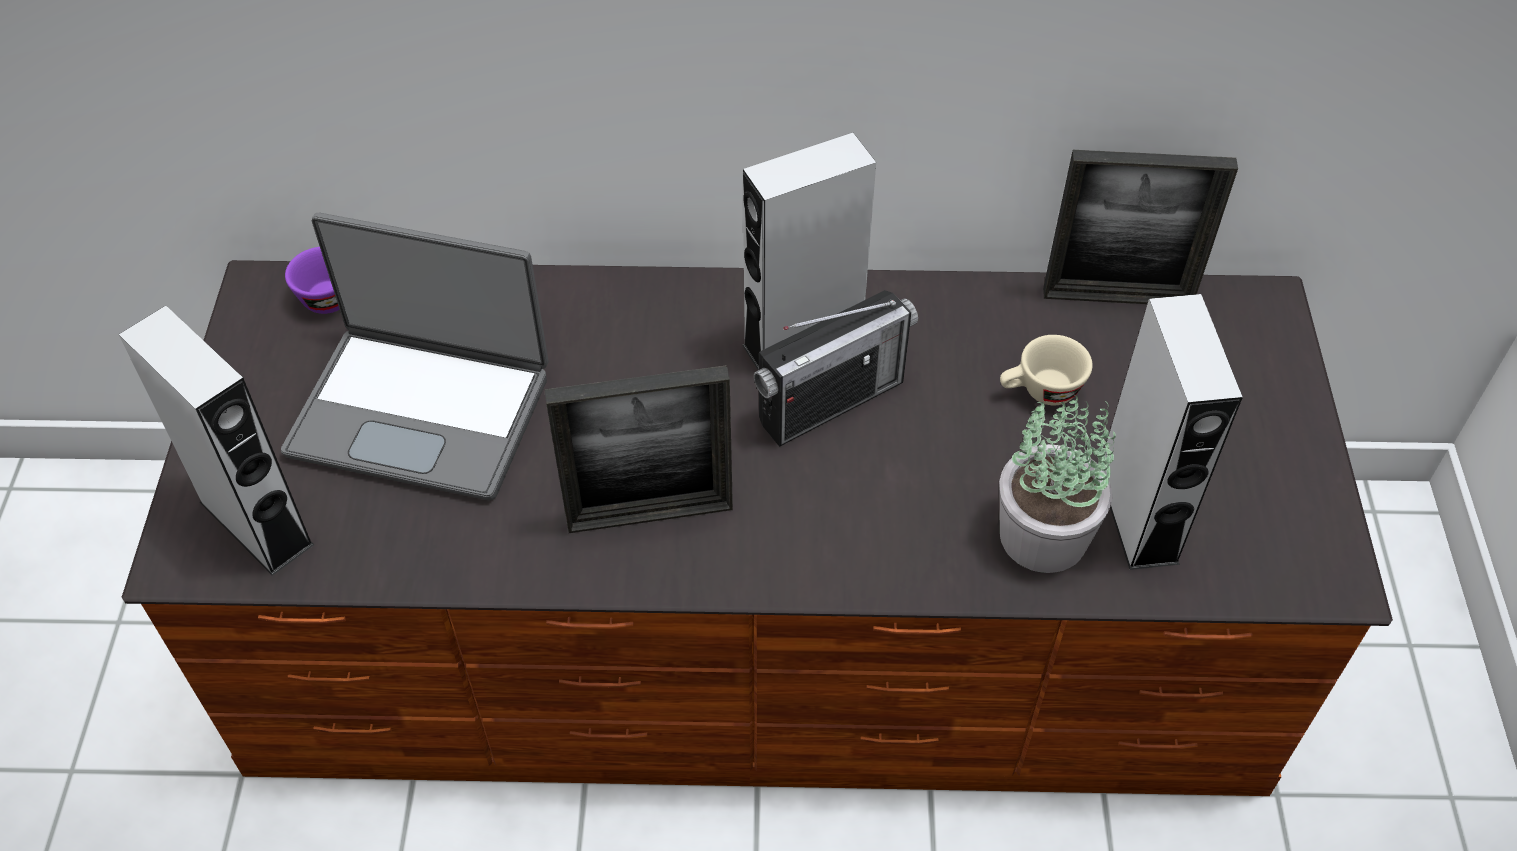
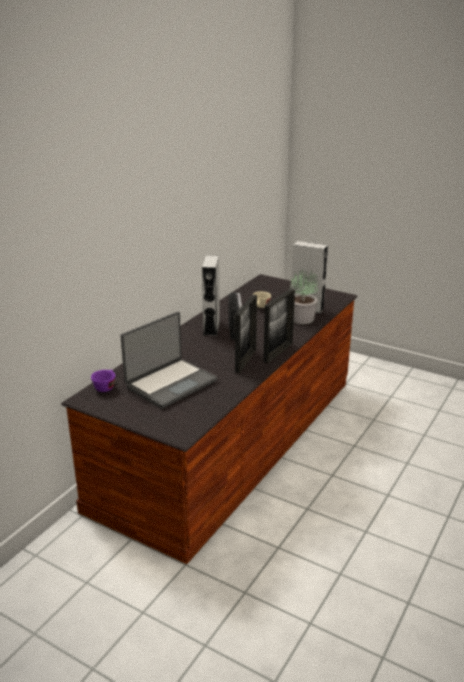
camera: 60 degrees left, 25 degrees down
grey speaker [119,306,314,576] -> none
picture frame [1043,150,1238,304] -> picture frame moved to [263,289,295,363]

